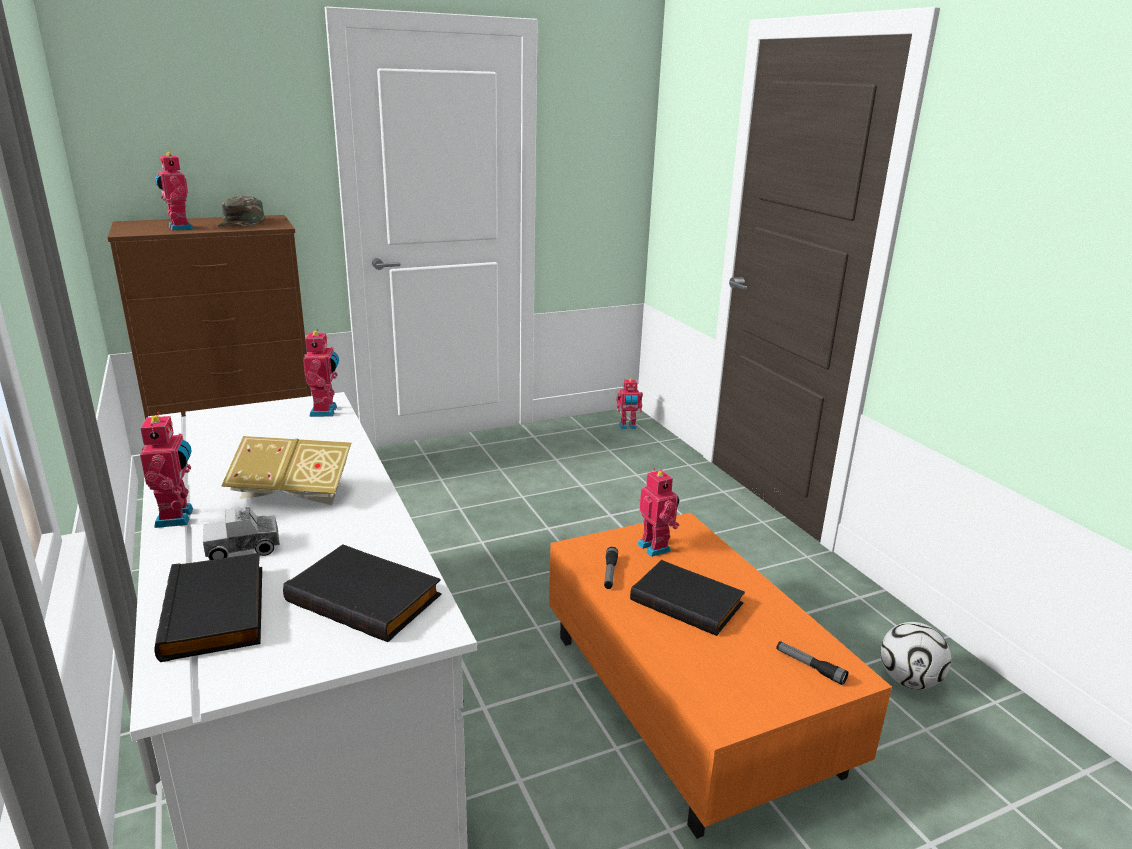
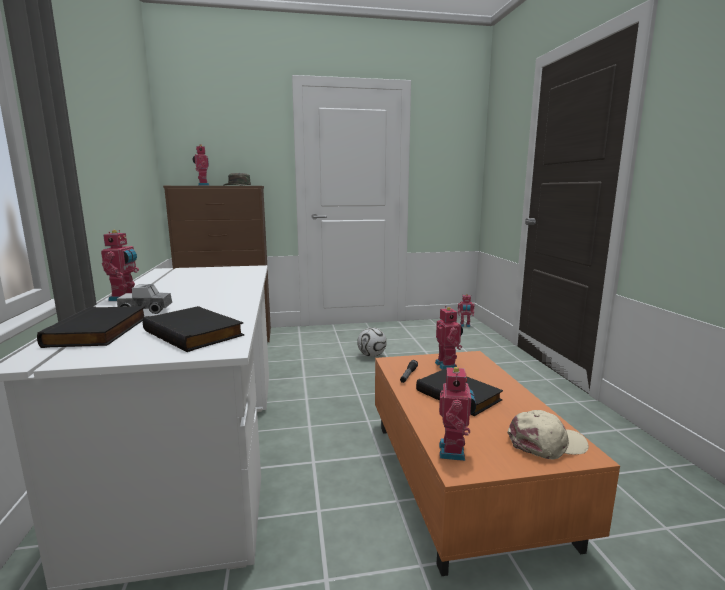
camera: 15 degrees right, 10 degrees down
book [221,436,351,505] -> none
toy robot [303,329,339,417] -> toy robot moved to [439,364,476,461]
flashlight [776,641,848,685] -> beige cap [507,410,589,460]
football [880,622,951,689] -> football moved to [357,327,387,357]

